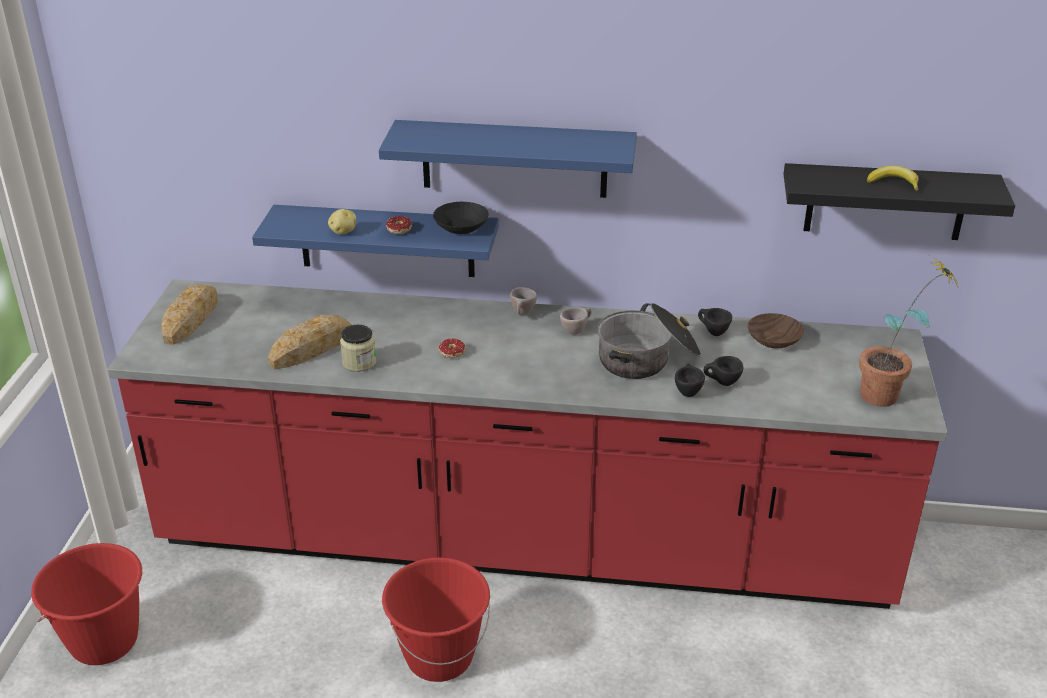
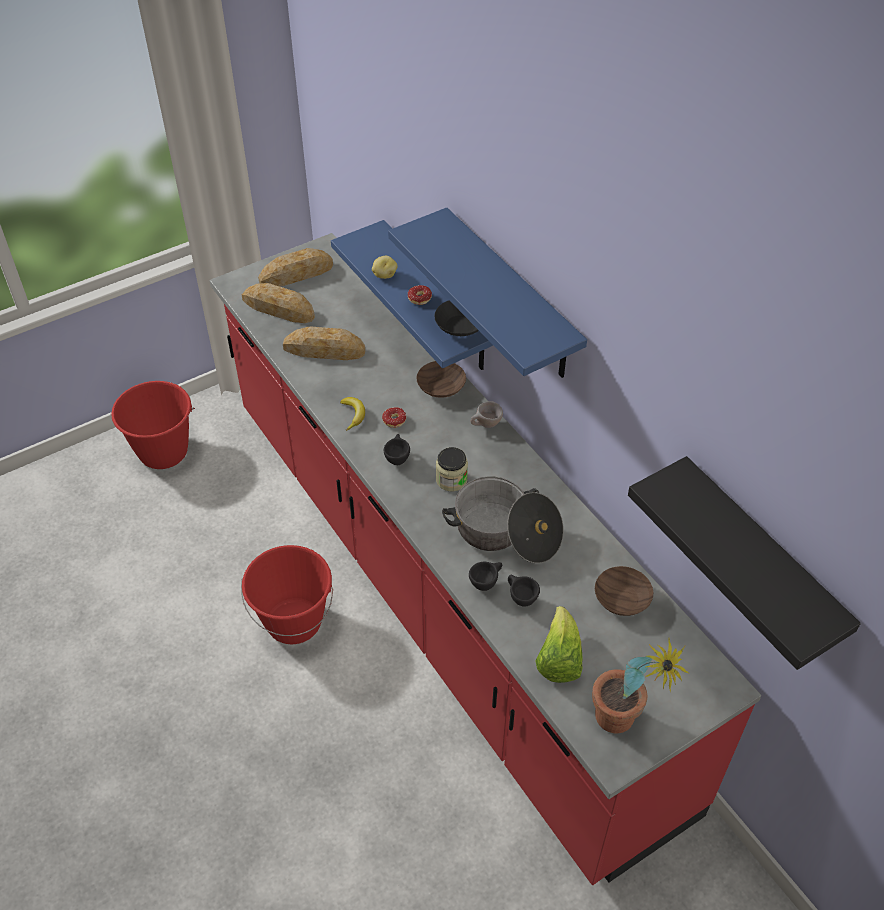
camera: 50 degrees right, 15 degrees up
jar [340,325,376,372] -> jar moved to [436,447,468,491]
beige cup [560,307,592,335] -> none
black cup [698,308,732,336] -> black cup moved to [384,434,410,465]
banana [867,166,918,191] -> banana moved to [340,397,365,431]
none -> bread [242,283,315,323]
none -> brown bowl [416,361,466,398]
none -> lettuce [536,606,583,683]

